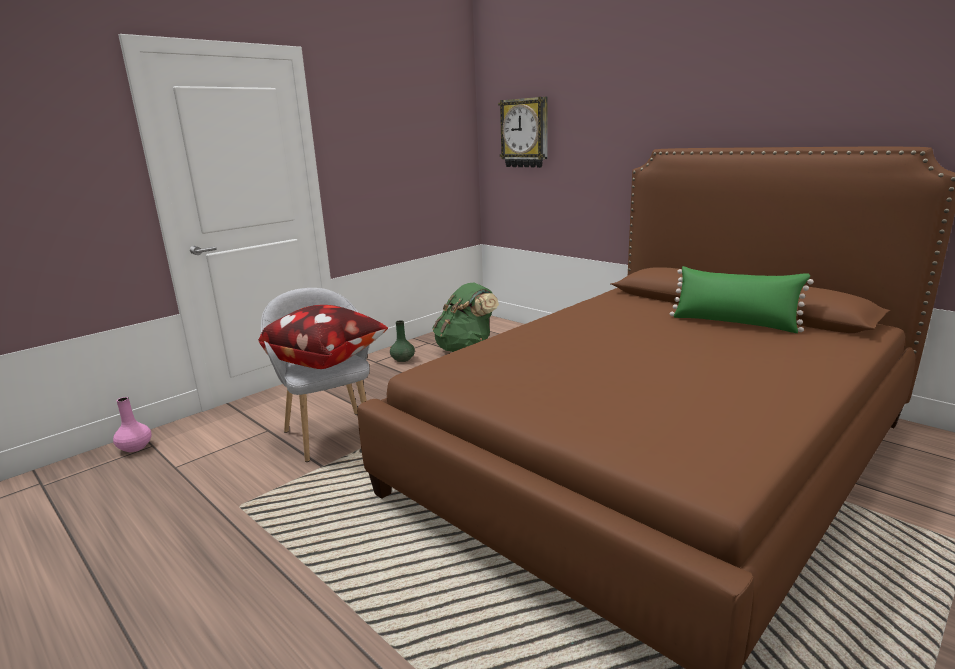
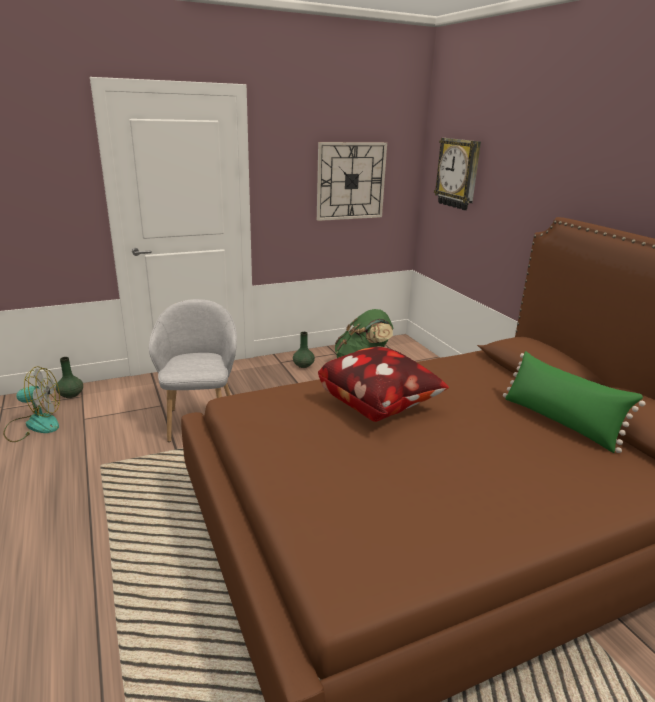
camera: 20 degrees right, 5 degrees up
pink vase [113,397,152,452] -> green vase [56,357,83,398]
pillow [258,305,388,369] -> pillow moved to [318,347,449,422]
none -> fan [3,366,60,442]
none -> wall clock [317,142,387,221]

